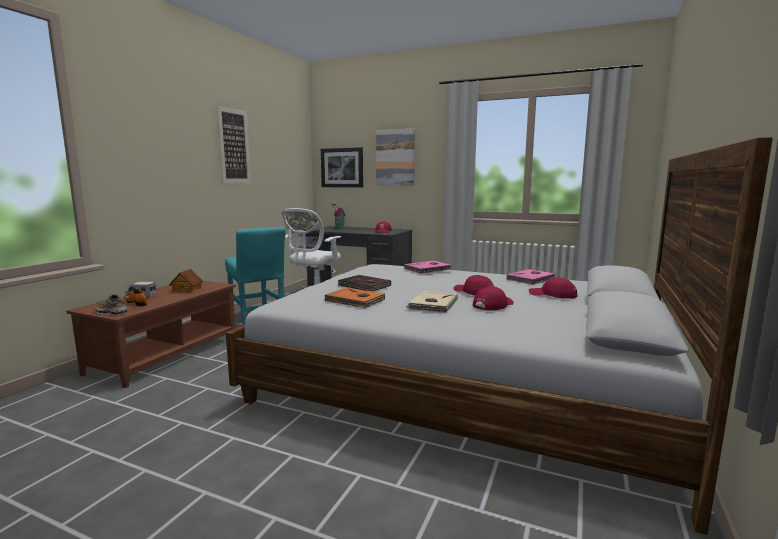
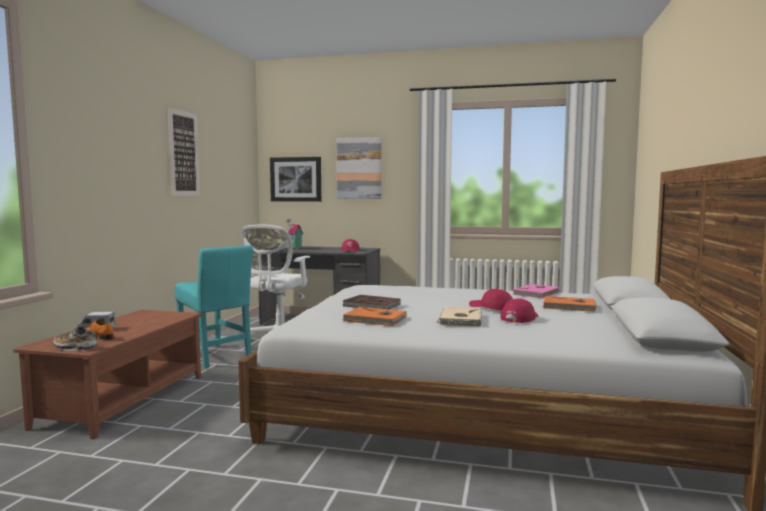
camera: 10 degrees left, 5 degrees down
toy house [169,269,203,292] -> none
pink book [405,261,452,274] -> none
red cap [529,277,578,299] -> orange book [543,296,597,312]

